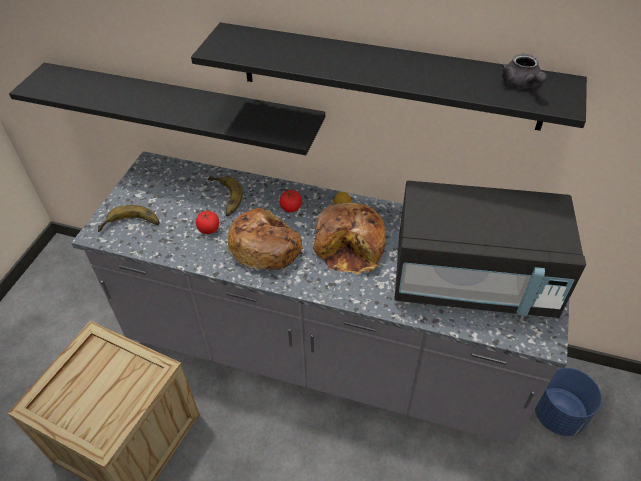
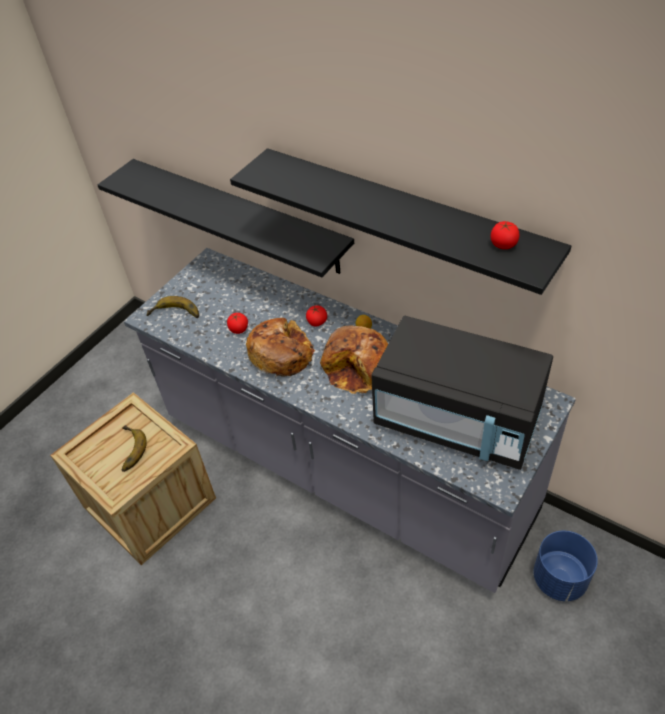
camera: 20 degrees right, 0 degrees up
banana [207,176,243,216] -> banana moved to [122,425,147,472]
grey teapot [501,54,547,88] -> tomato [491,221,519,249]

